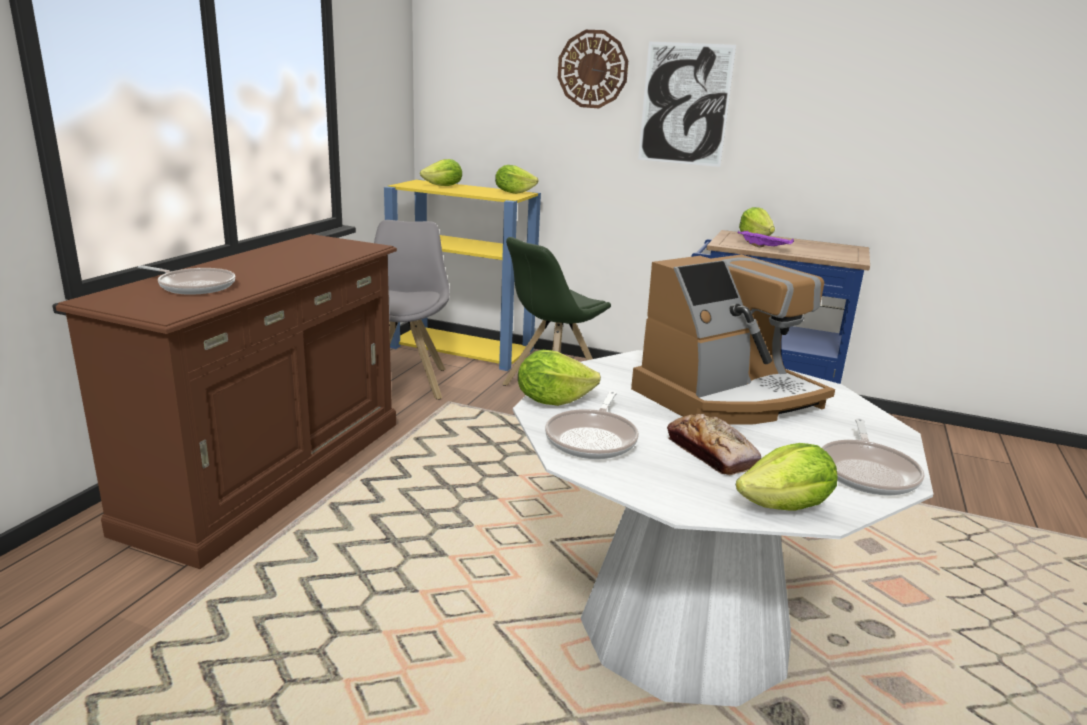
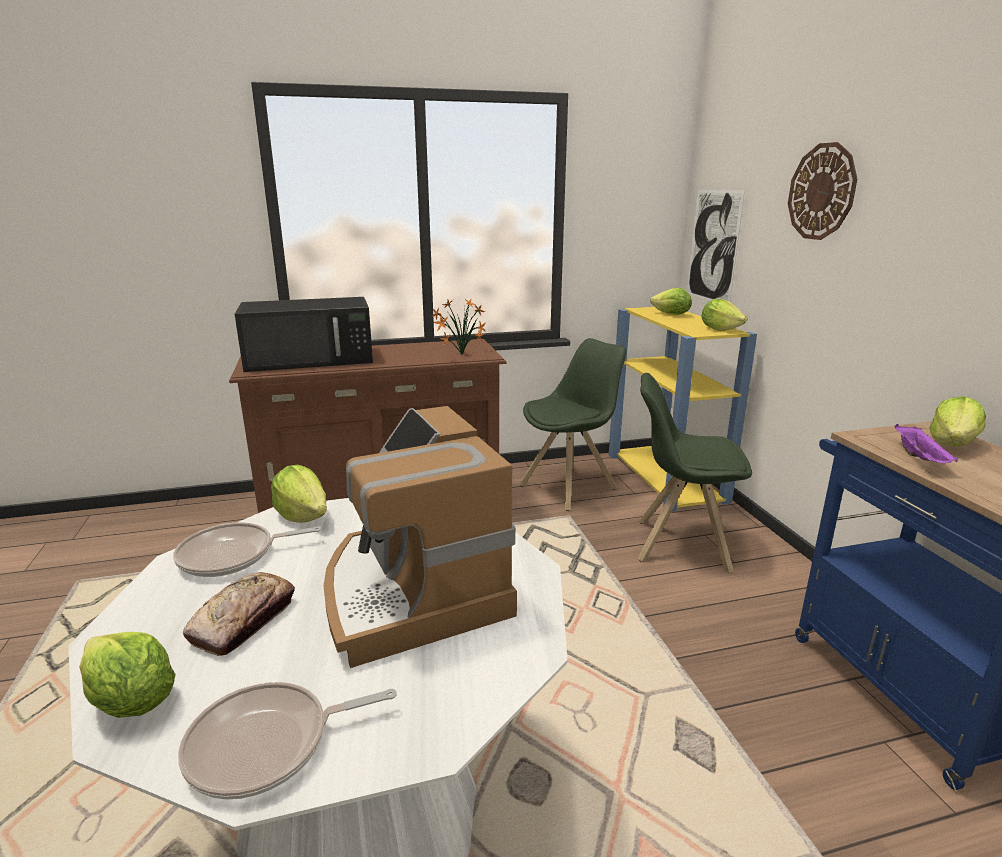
camera: 55 degrees right, 0 degrees up
frying pan [138,265,235,295] -> black microwave [235,297,373,372]
grey chair [374,220,450,400] -> green chair [519,338,626,511]
coffee machine [631,254,835,425] -> coffee machine turned 45 degrees clockwise [324,406,517,668]
picture [638,42,736,167] -> picture moved to [687,190,745,302]
none -> potted plant [431,299,487,355]

